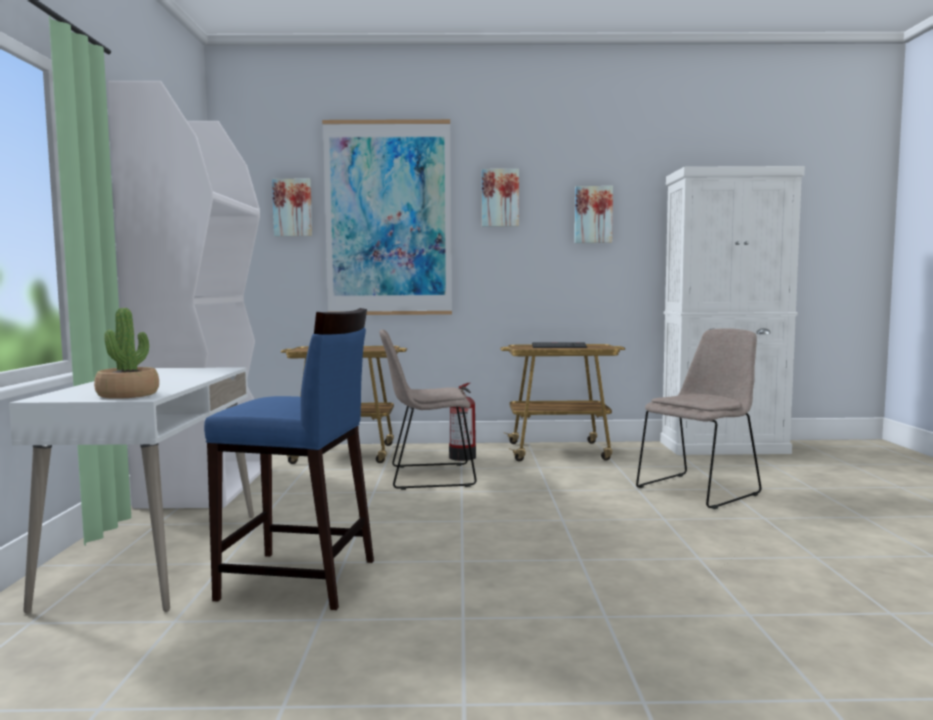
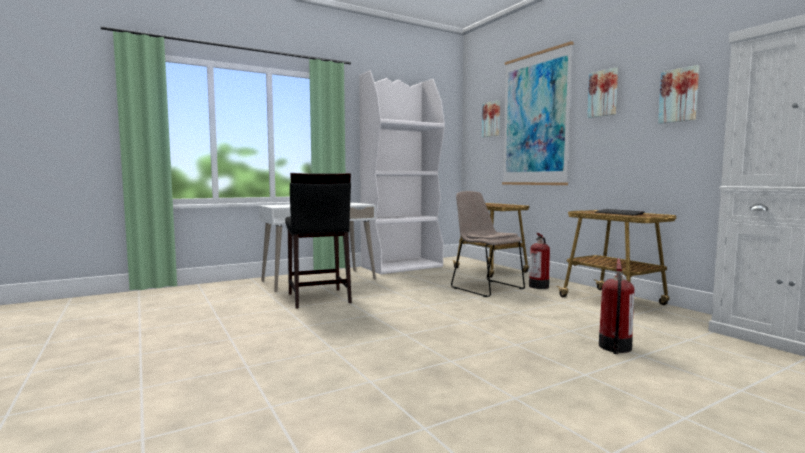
camera: 60 degrees right, 0 degrees up
potted plant [94,308,159,399] -> none
blue stool [204,308,374,610] -> black stool [285,173,352,309]
beige chair [636,328,762,509] -> fire extinguisher [599,259,634,354]

